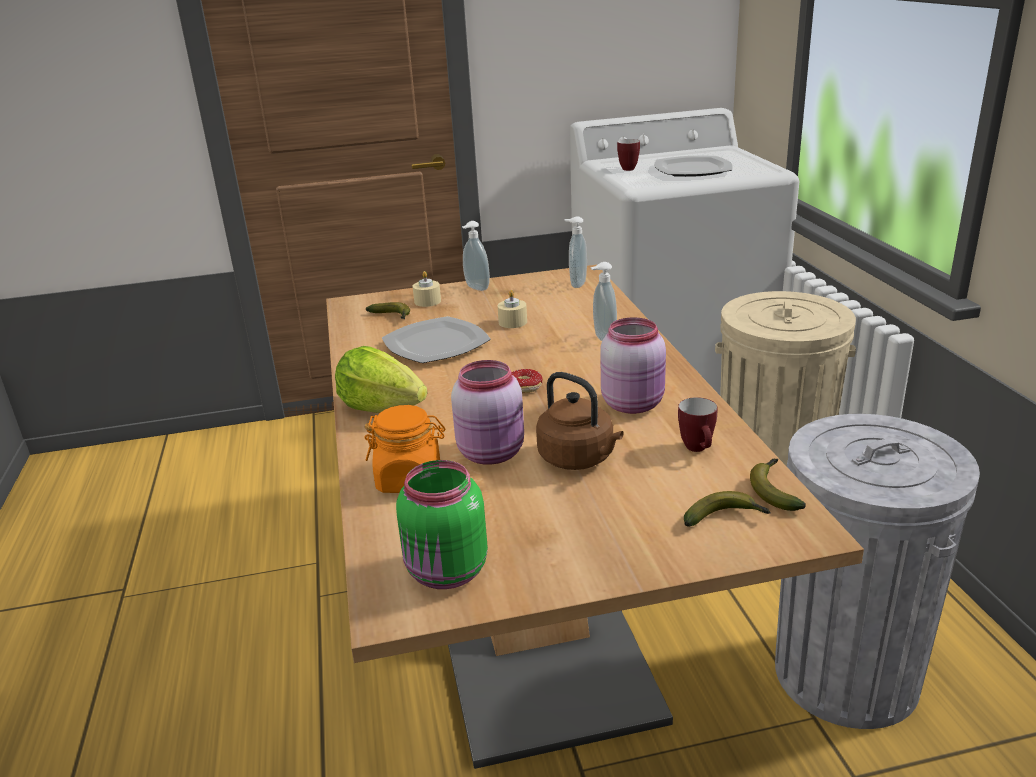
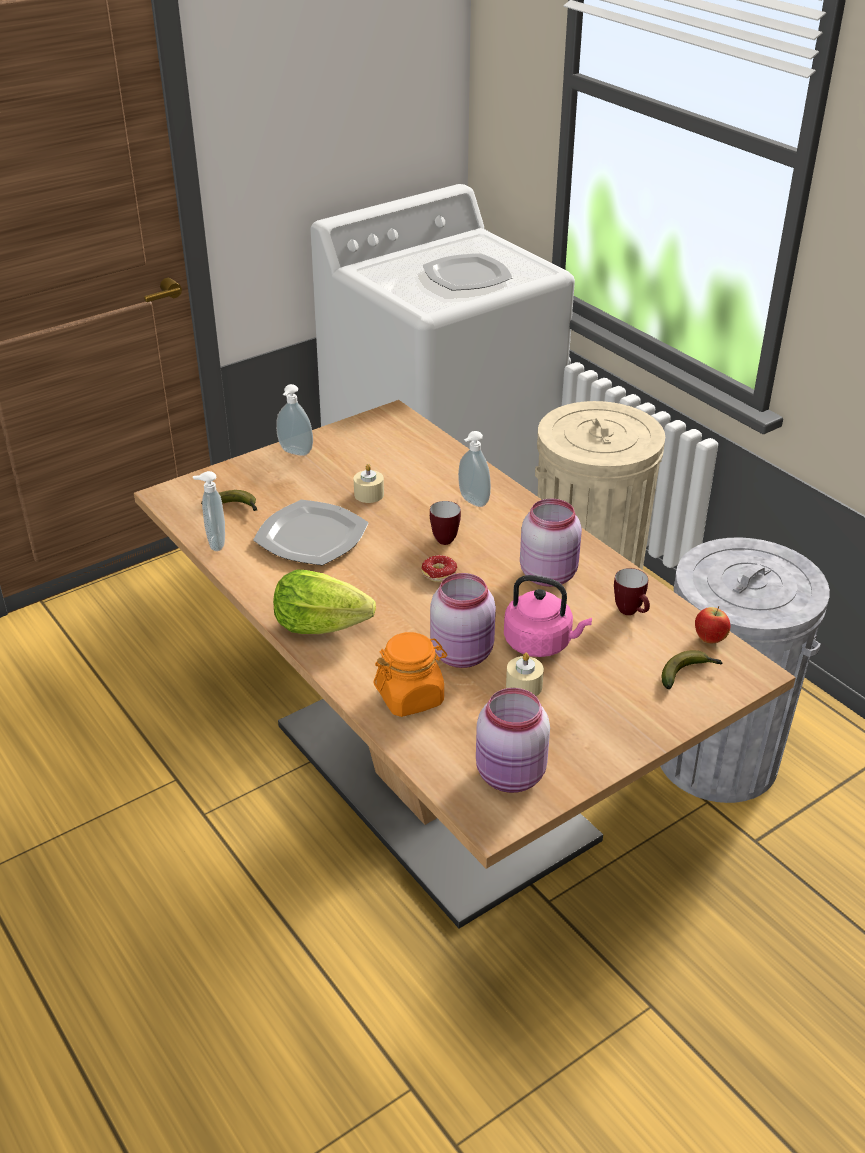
camera: 25 degrees left, 10 degrees up
green jar [396,460,488,589] -> pink jar [476,688,550,793]
beige candle [413,271,441,307] -> beige candle moved to [506,653,544,696]
brown kettle [536,372,624,470] -> pink kettle [504,575,592,657]
soap dispenser [564,216,587,288] -> soap dispenser moved to [193,471,225,551]
mug [617,139,640,171] -> mug moved to [430,501,461,545]
banana [750,459,806,511] -> apple [695,606,730,643]

